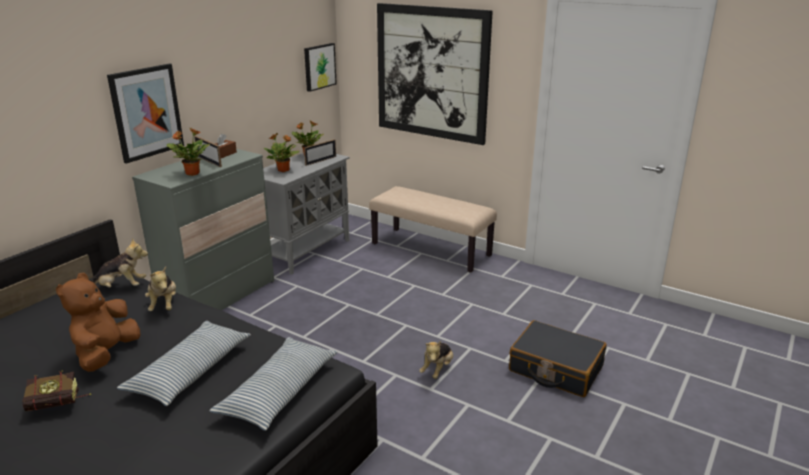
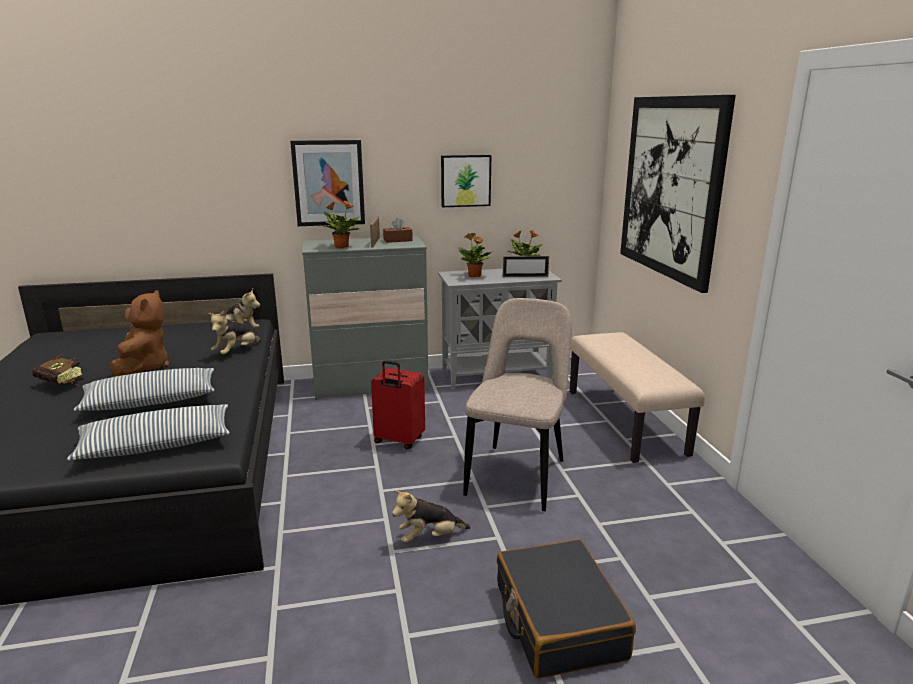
camera: 45 degrees right, 5 degrees down
brown plush toy [56,272,141,372] -> brown plush toy turned 120 degrees clockwise [110,290,169,376]
picture [304,43,337,92] -> picture moved to [441,155,491,207]
none -> red suitcase [371,360,425,449]
none -> beige chair [463,298,572,511]

